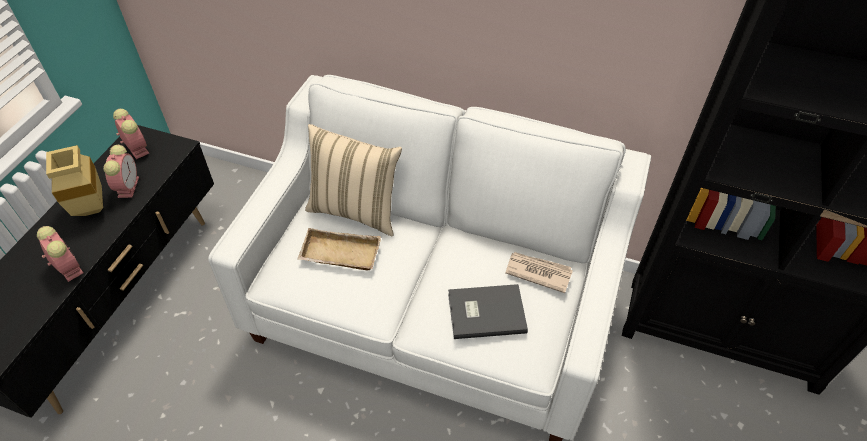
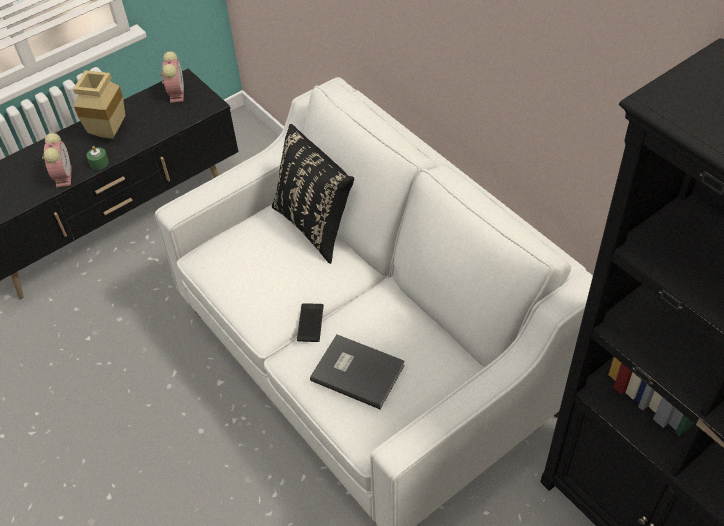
camera: 35 degrees right, 0 degrees up
alarm clock [103,145,139,198] -> none
beige tray [297,228,381,271] -> none
beige pillow [305,124,402,236] -> black pillow [272,124,354,264]
newspaper [505,252,573,293] -> none
none -> green candle [87,146,109,170]
none -> phone [297,303,324,342]

